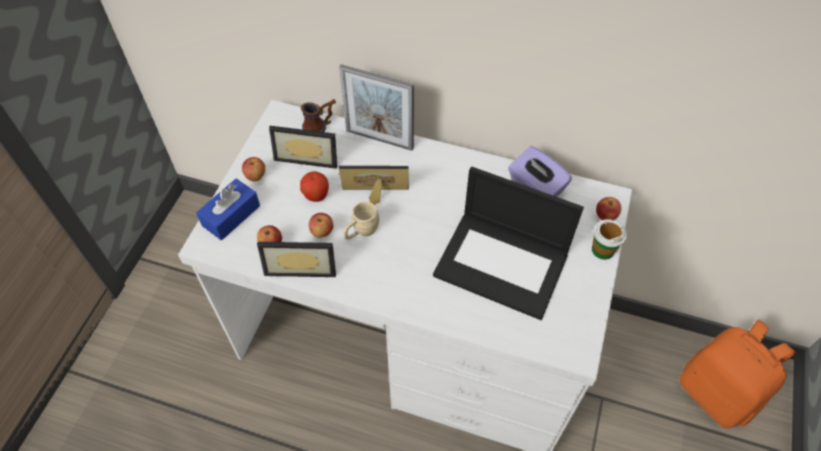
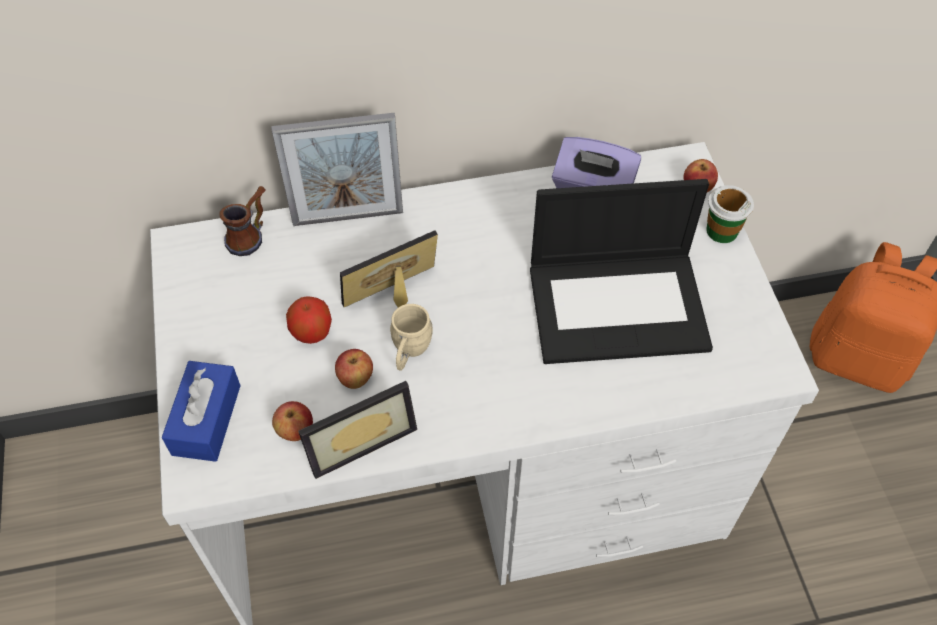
camera: 30 degrees left, 0 degrees up
apple [242,157,265,182] -> none
picture frame [269,126,337,169] -> none

